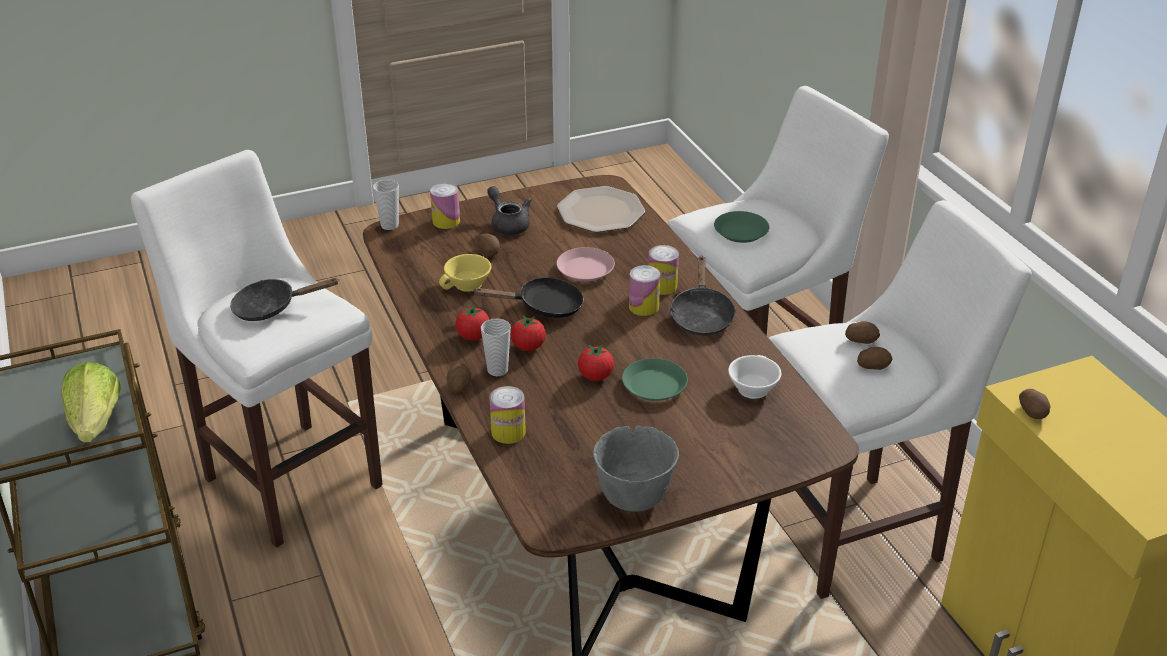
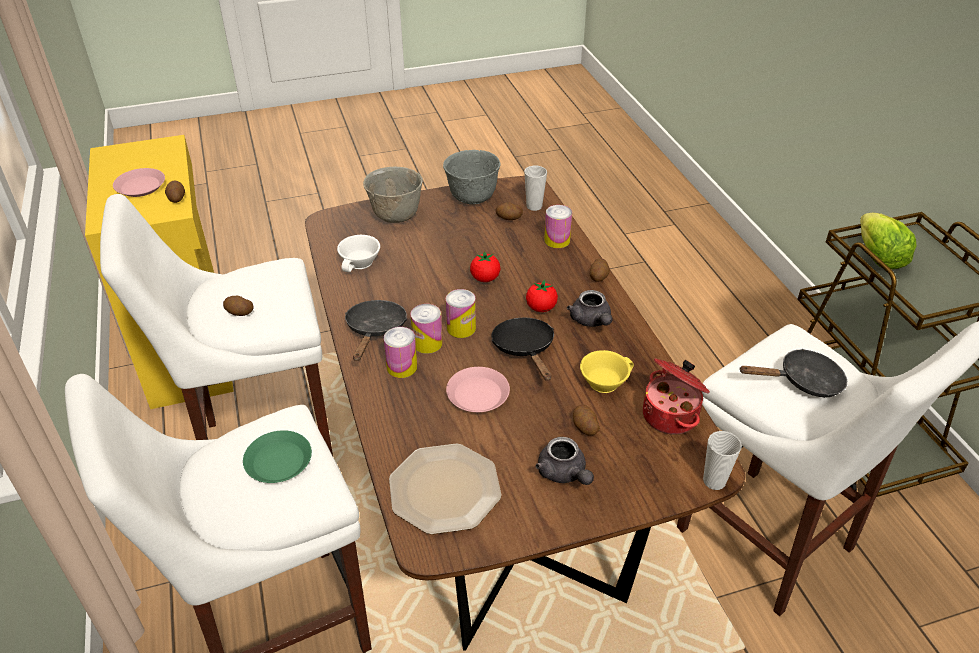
camera: 175 degrees left, 5 degrees up
can [430,183,460,229] -> can moved to [446,289,476,338]
tomato [456,305,490,340] -> grey teapot [567,290,613,327]
black frying pan [472,277,584,318] -> black frying pan turned 75 degrees clockwise [492,318,554,380]
cup [481,318,511,376] -> cup moved to [524,166,547,211]
green plate [622,358,688,401] -> none
potato [857,347,893,370] -> potato moved to [496,203,523,220]
none -> pink plate [113,168,165,197]
none -> grey bowl [363,167,423,223]
none -> cooking pot [643,358,710,435]

